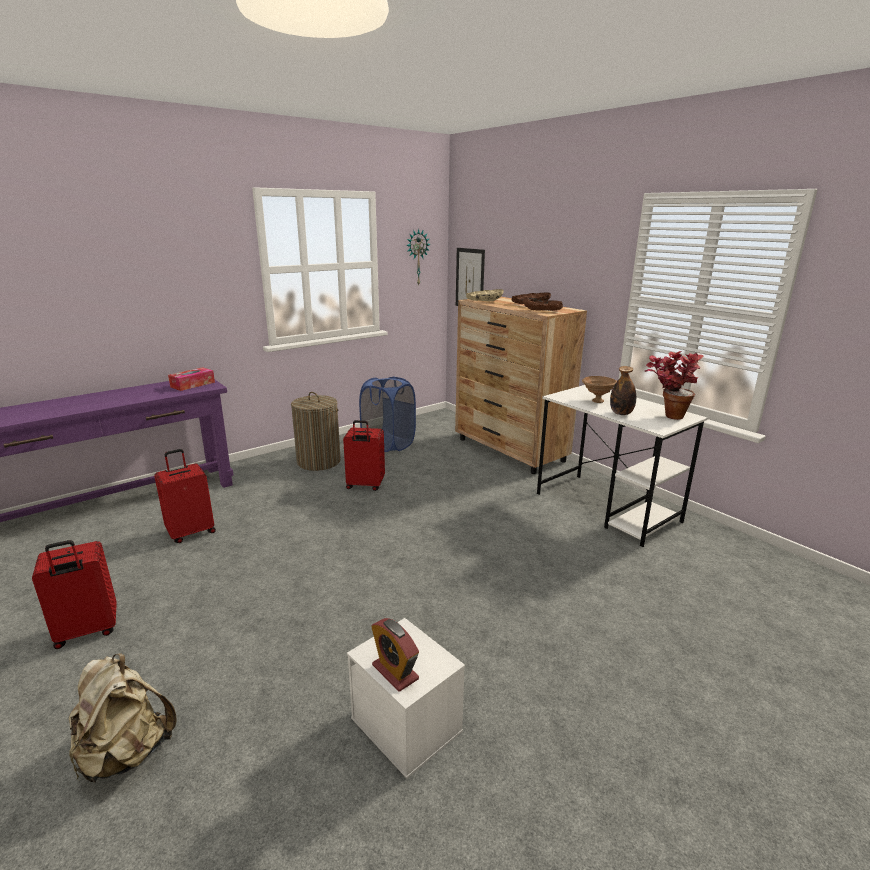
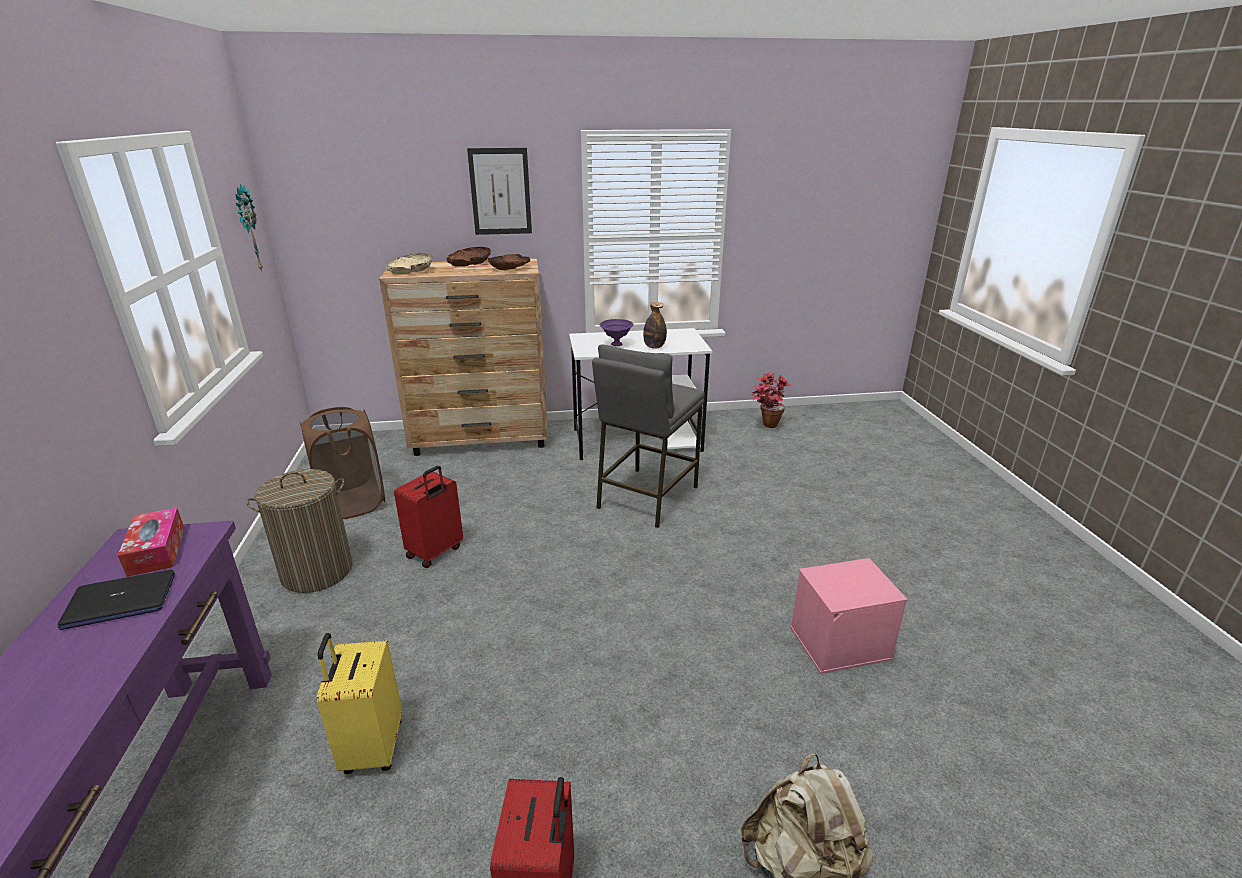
camera: 60 degrees left, 5 degrees up
red suitcase [154,449,216,543] -> yellow suitcase [317,633,402,774]
white storage box [347,618,465,779] -> pink storage box [790,558,908,674]
blue laundry basket [359,377,416,452] -> brown laundry basket [300,407,385,519]
alarm clock [371,618,419,692] -> none
picture [456,248,485,306] -> picture moved to [467,148,532,235]
brown bowl [582,376,617,403] -> purple bowl [600,319,633,346]
potted plant [645,351,703,420] -> potted plant moved to [751,372,792,428]
none -> laptop [58,570,175,630]
none -> grey stool [592,345,705,528]

